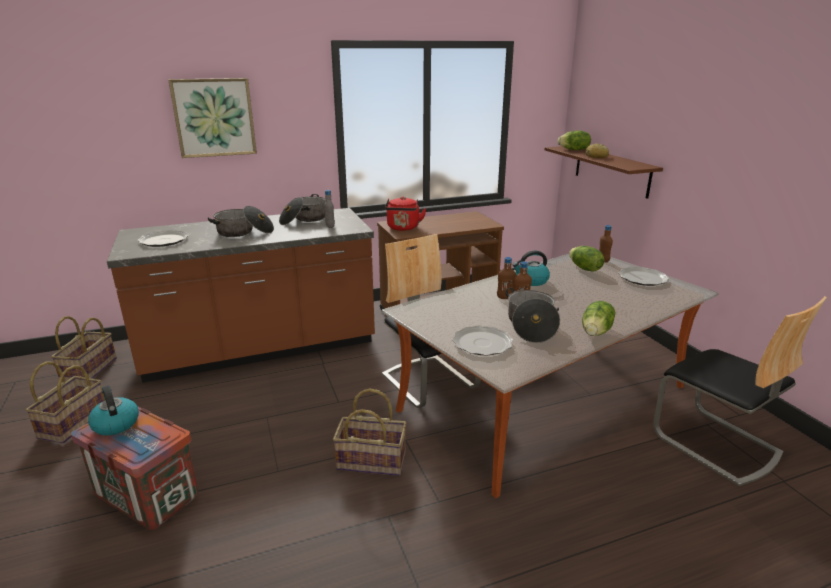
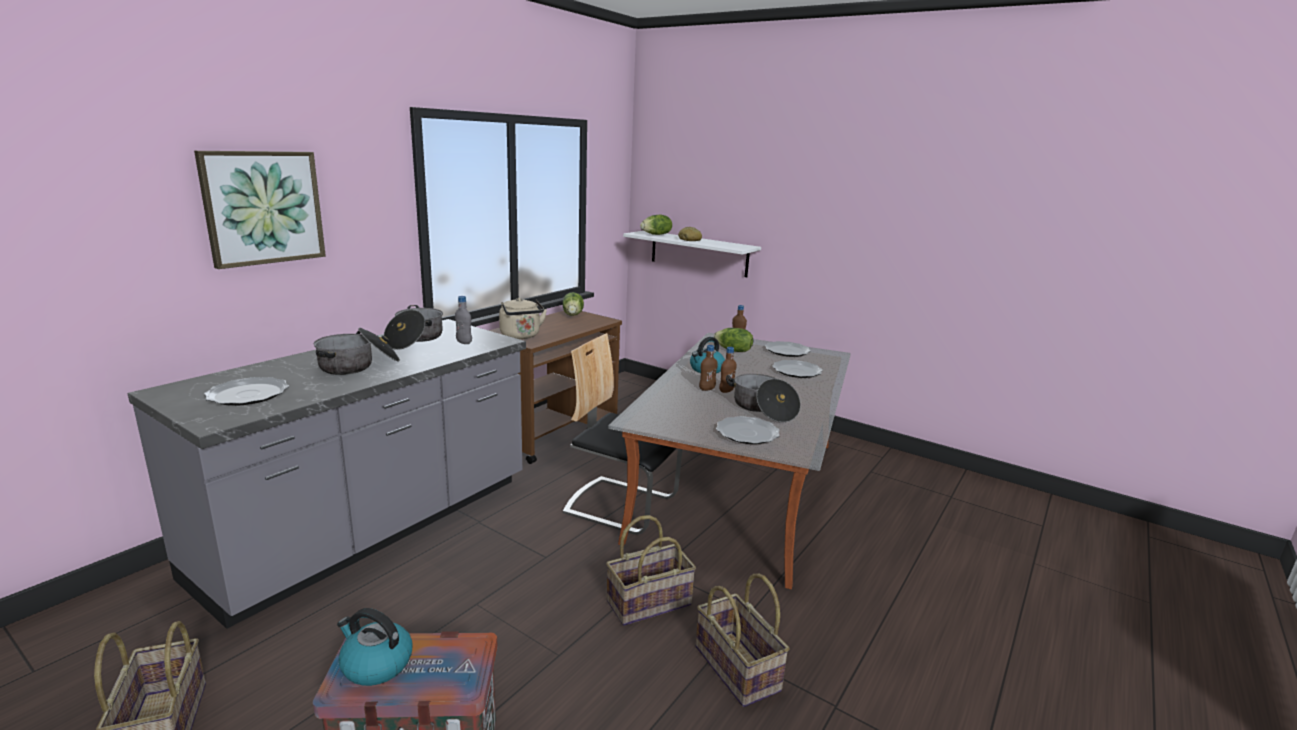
camera: 35 degrees left, 5 degrees down
basket [51,316,117,383] -> basket moved to [696,573,790,707]
brown counter [107,208,375,383] -> grey counter [128,319,526,629]
red kettle [385,197,427,231] -> beige kettle [499,298,547,339]
brown shelf [544,146,663,199] -> white shelf [623,231,761,277]
lettuce [582,301,615,336] -> lettuce moved to [563,292,584,316]
chair [653,296,827,486] -> none
none -> plate [772,360,823,378]

